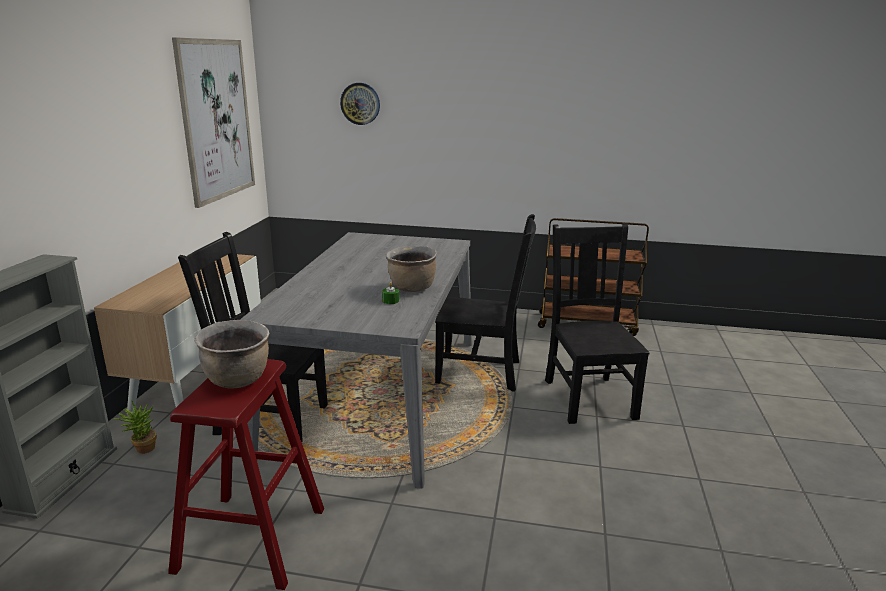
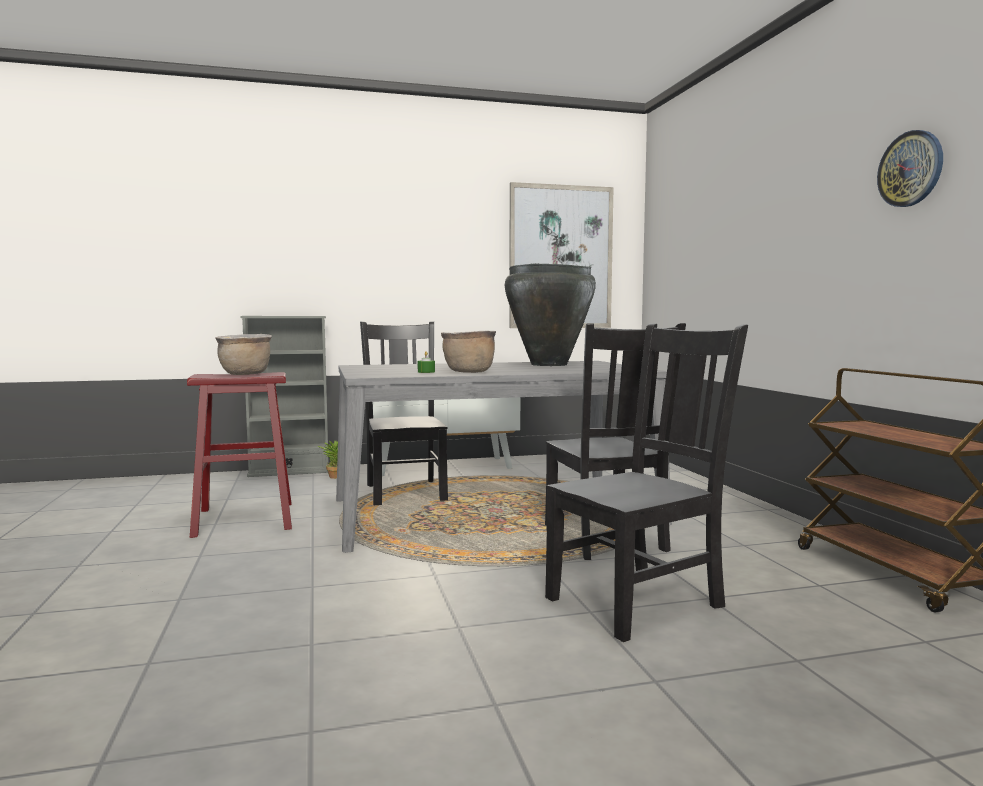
camera: 65 degrees right, 15 degrees down
wall clock [340,83,380,125] -> wall clock moved to [877,130,943,207]
none -> black vase [505,263,596,366]

